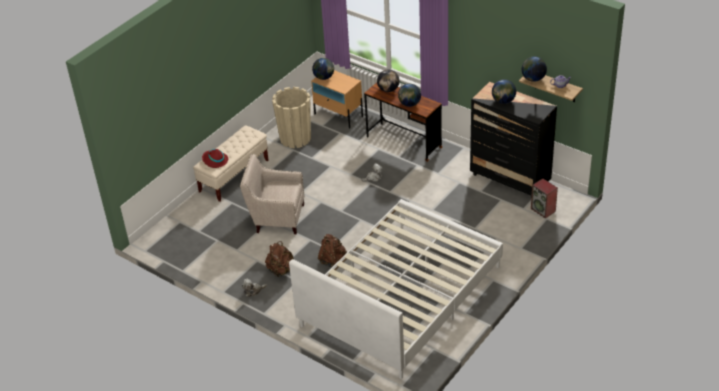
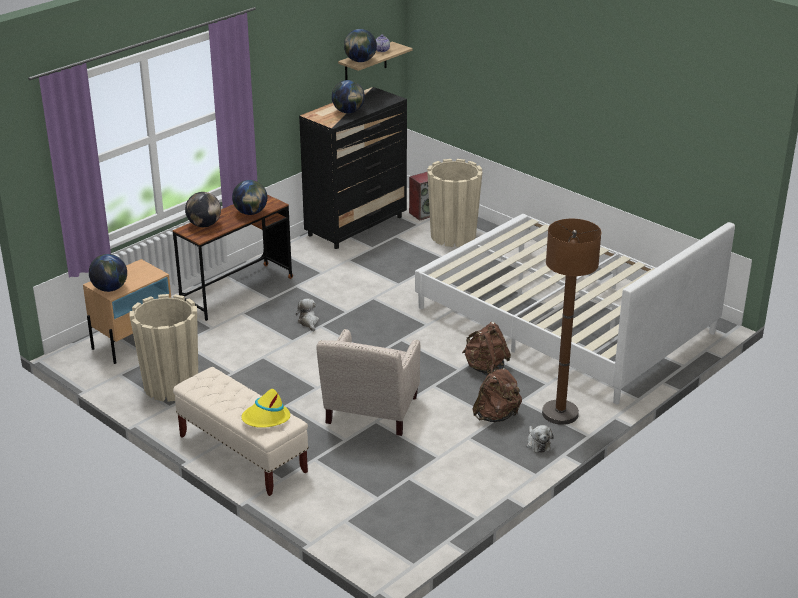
camera: 85 degrees left, 10 degrees down
red hat [202,149,228,168] -> yellow hat [241,389,290,428]
none -> beige planter [427,159,482,247]
none -> brown floor lamp [542,219,601,425]

